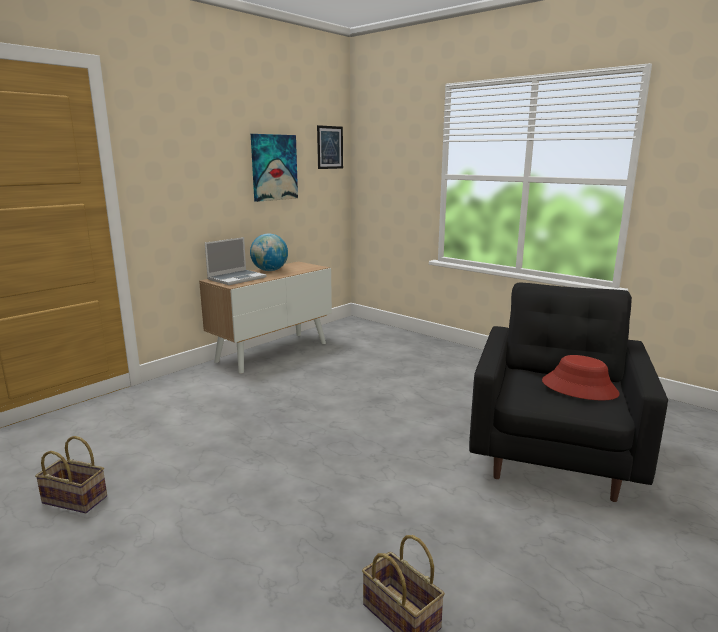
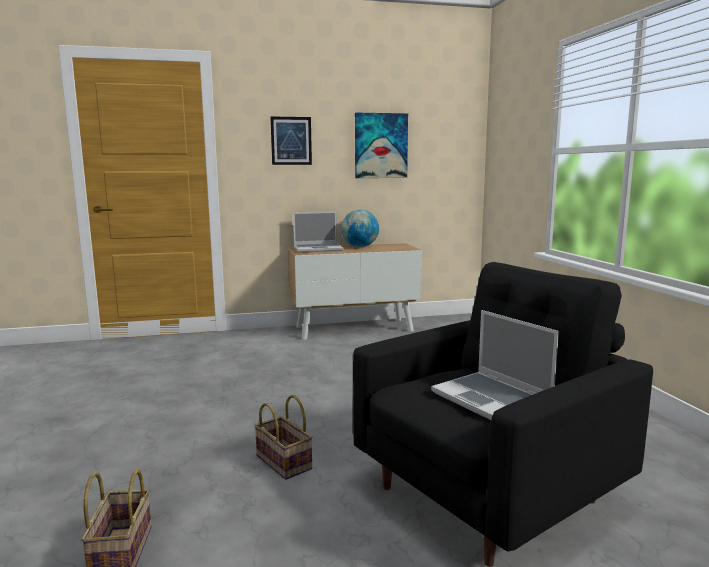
camera: 35 degrees right, 5 degrees down
basket [35,436,107,513] -> basket moved to [254,395,313,480]
picture [317,125,343,169] -> picture moved to [270,116,312,165]
red hat [542,355,620,400] -> laptop [431,310,559,420]

